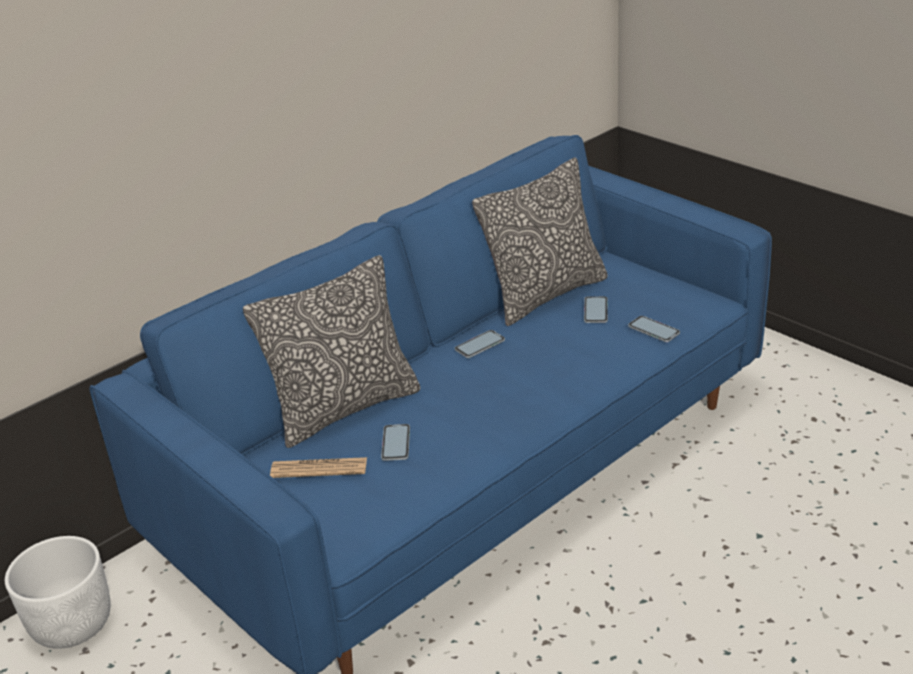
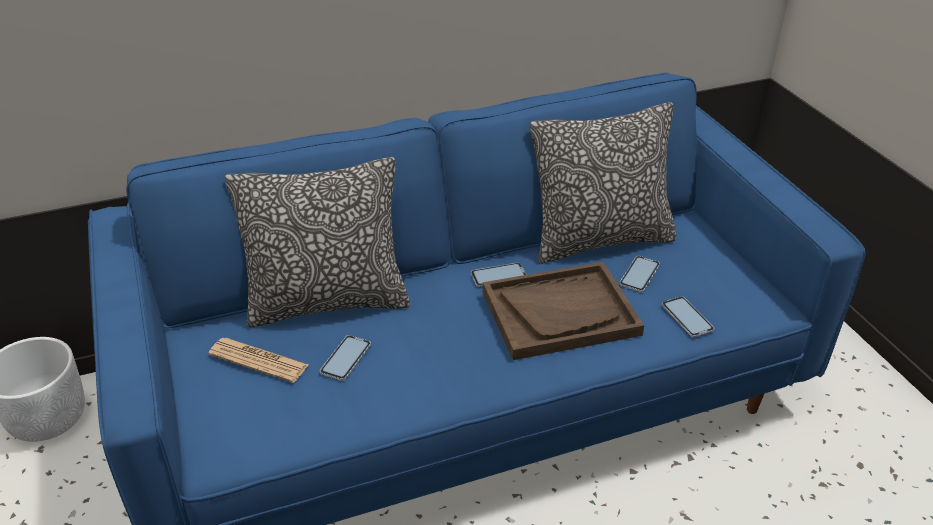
camera: 20 degrees right, 5 degrees up
none -> brown tray [483,262,644,360]

